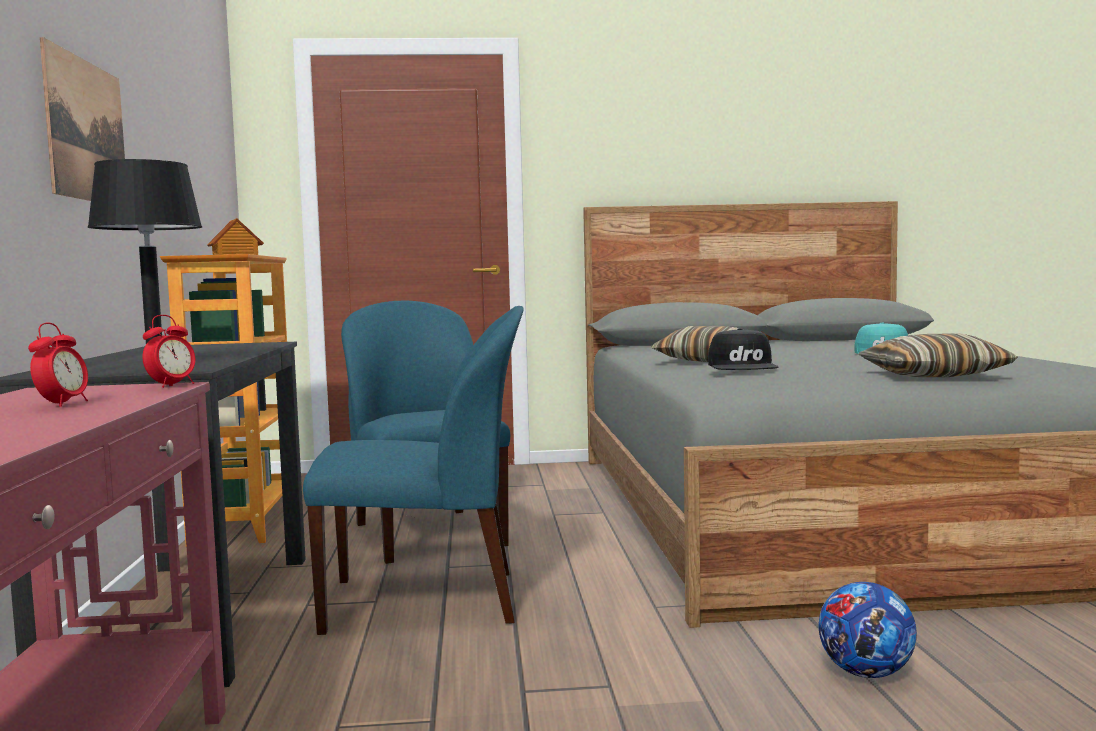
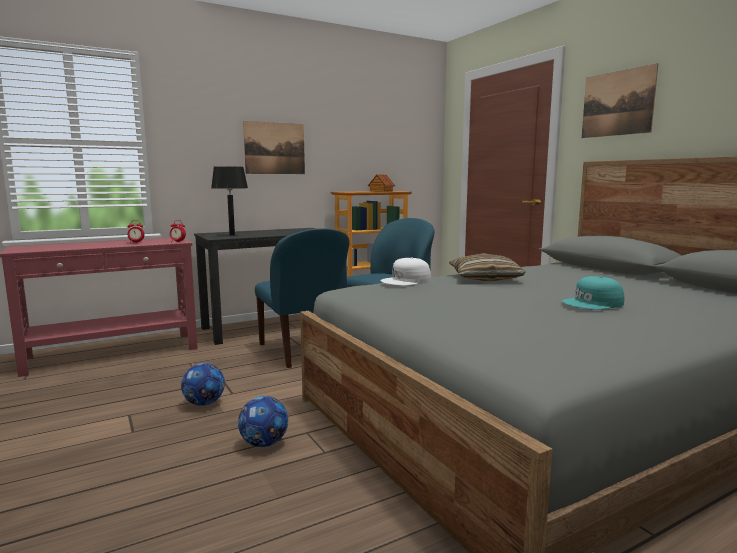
camera: 65 degrees right, 5 degrees up
black cap [708,328,778,370] -> white cap [380,257,431,286]
pillow [858,333,1018,377] -> none
none -> football [181,363,225,406]
none -> picture [582,63,659,138]

